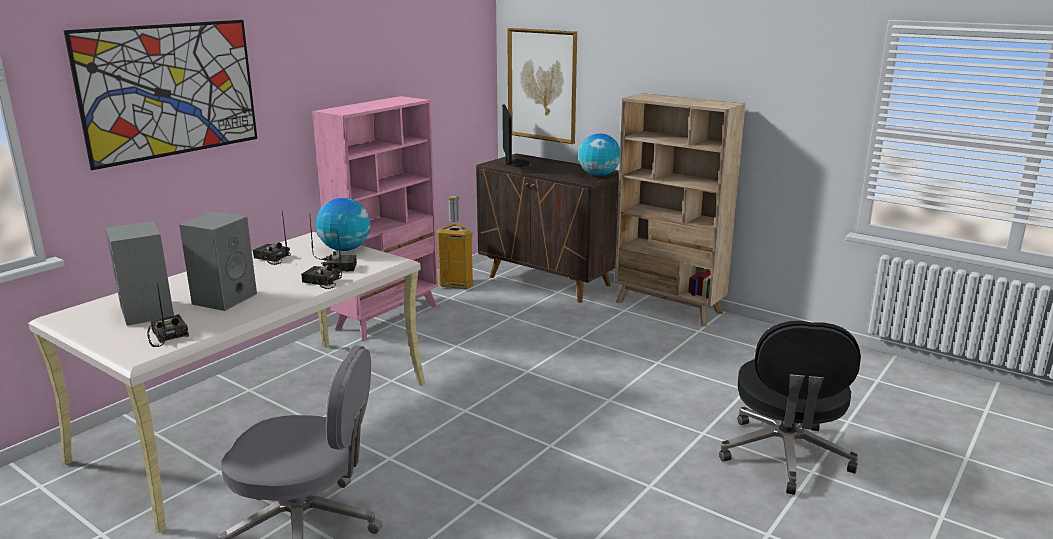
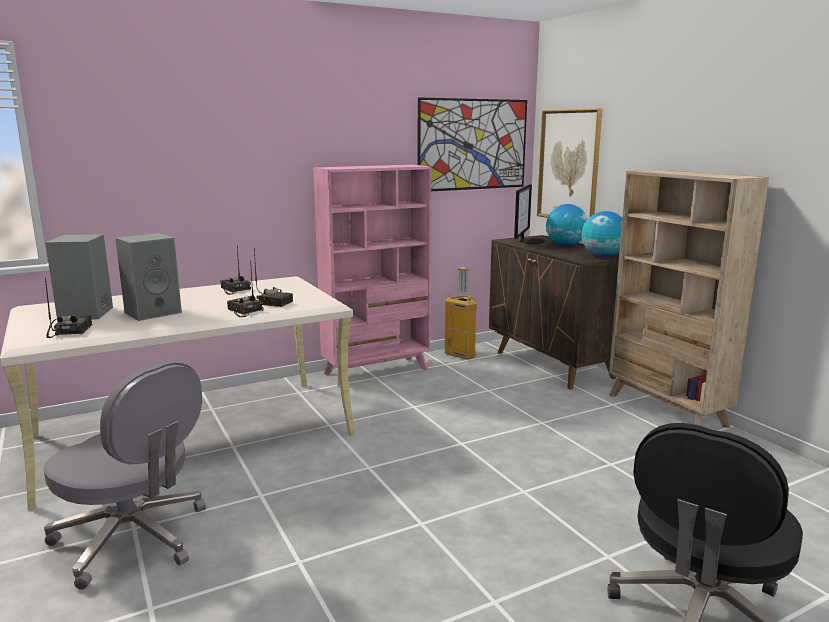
camera: 25 degrees right, 5 degrees down
picture [63,20,257,170] -> picture moved to [418,97,527,191]
globe [316,198,370,251] -> globe moved to [546,204,588,246]

